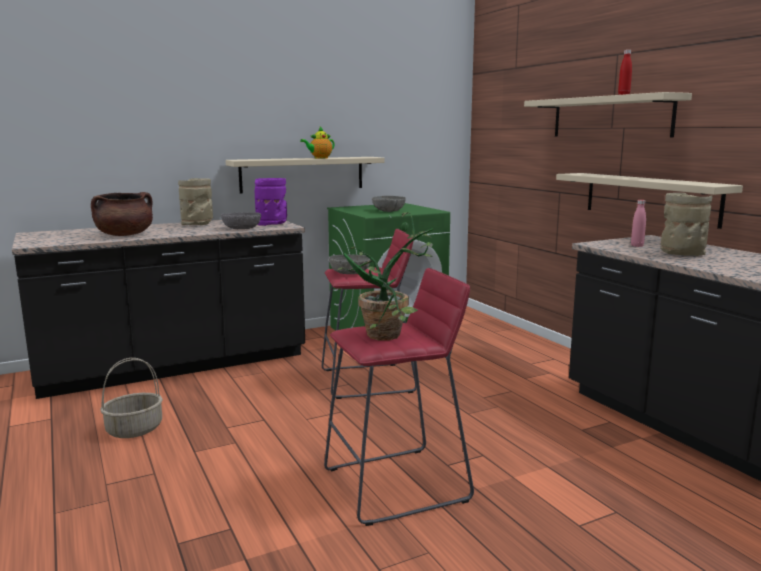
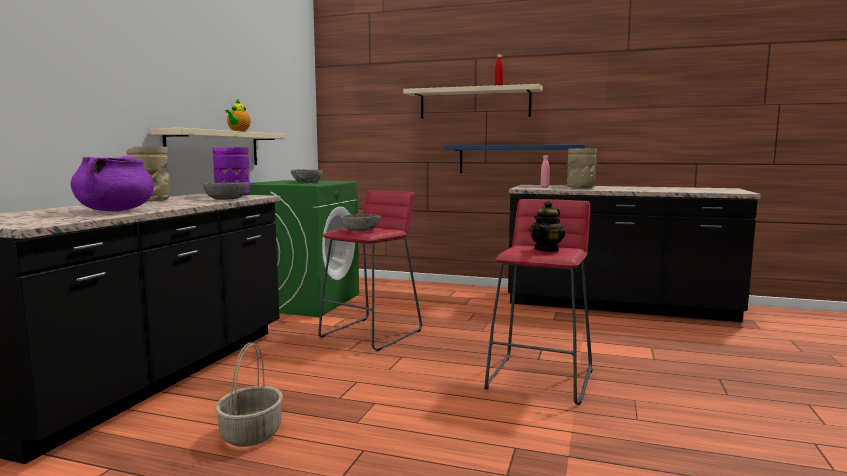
camera: 45 degrees left, 5 degrees down
brown cooking pot [91,192,153,236] -> purple cooking pot [70,156,154,211]
potted plant [337,212,433,340] -> teapot [529,201,565,252]
beige shelf [556,173,743,229] -> blue shelf [444,145,586,173]

